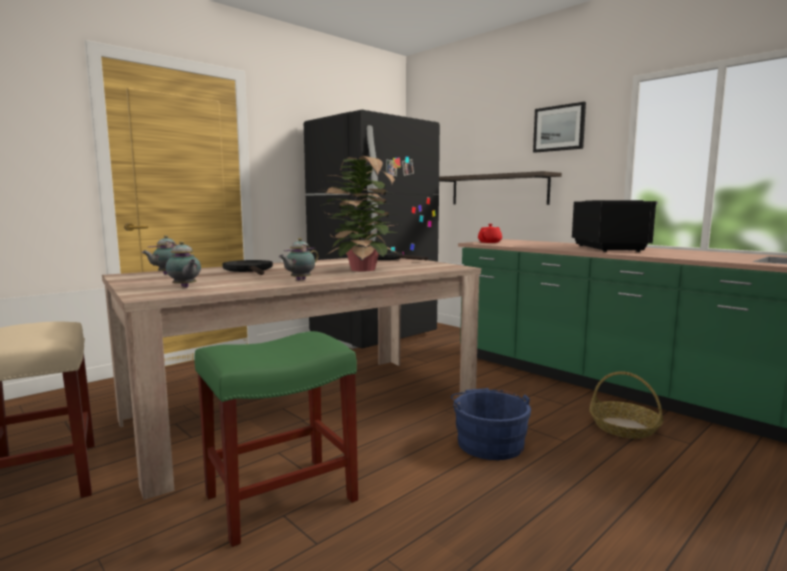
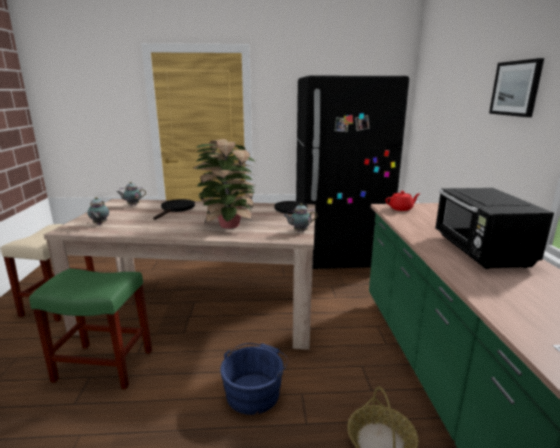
camera: 40 degrees right, 10 degrees up
teapot [279,238,319,281] -> teapot moved to [283,203,317,232]
shelf [439,171,562,205] -> none
black microwave [572,200,658,252] -> black microwave turned 135 degrees clockwise [435,188,554,269]

